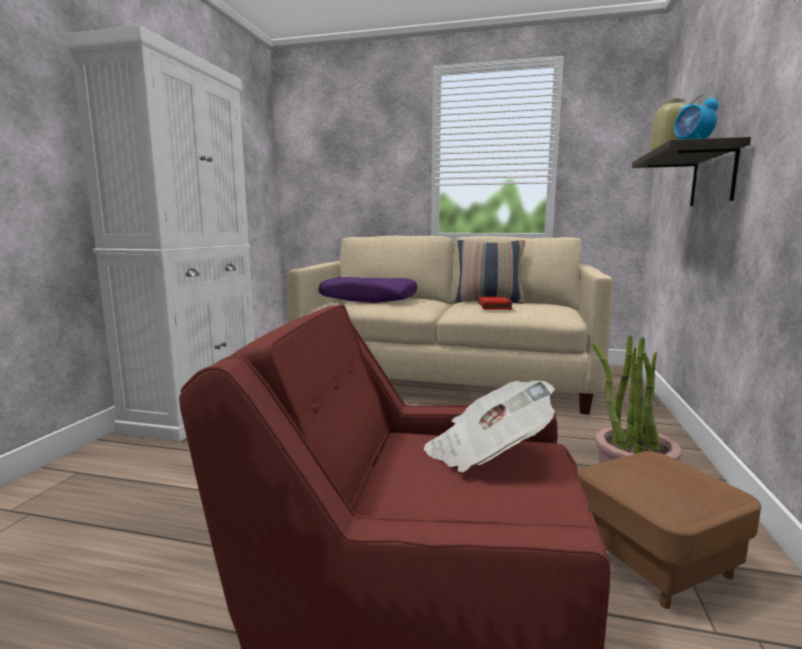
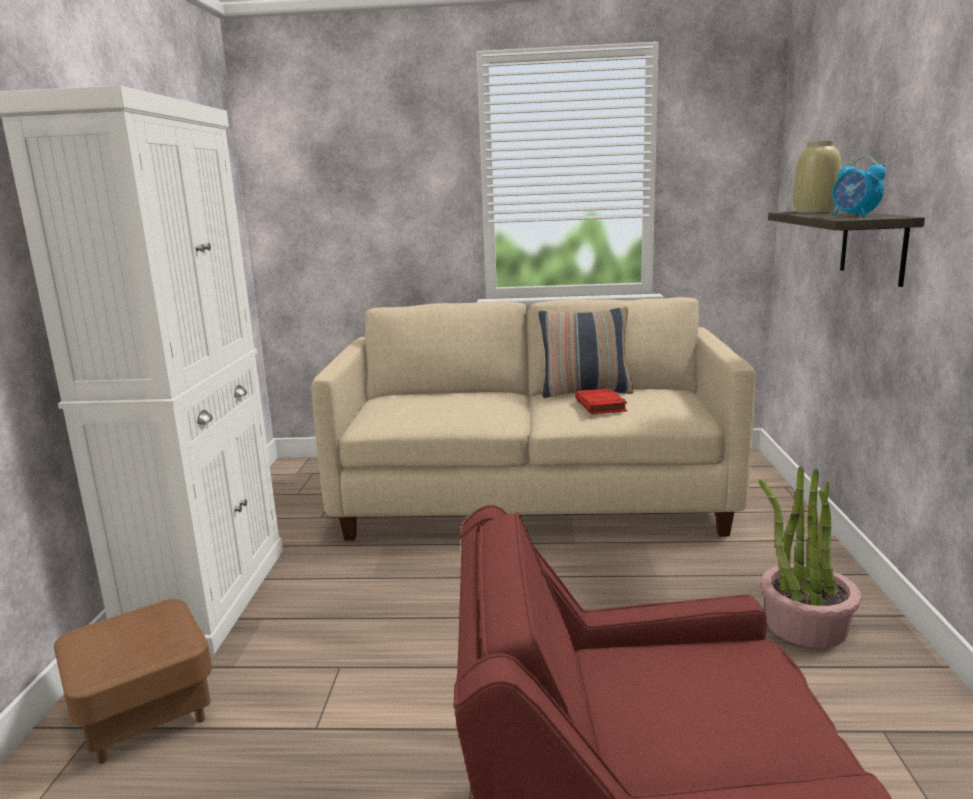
camera: 10 degrees left, 5 degrees up
purple pillow [318,277,417,303] -> none
newspaper [424,381,555,472] -> none
brown ottoman [578,451,761,609] -> brown ottoman moved to [54,599,212,764]

